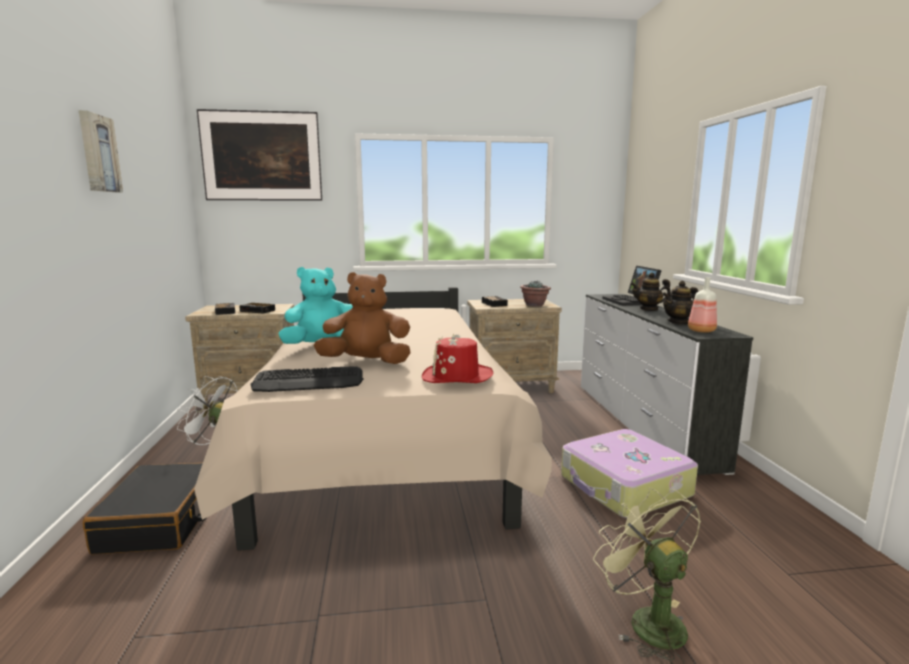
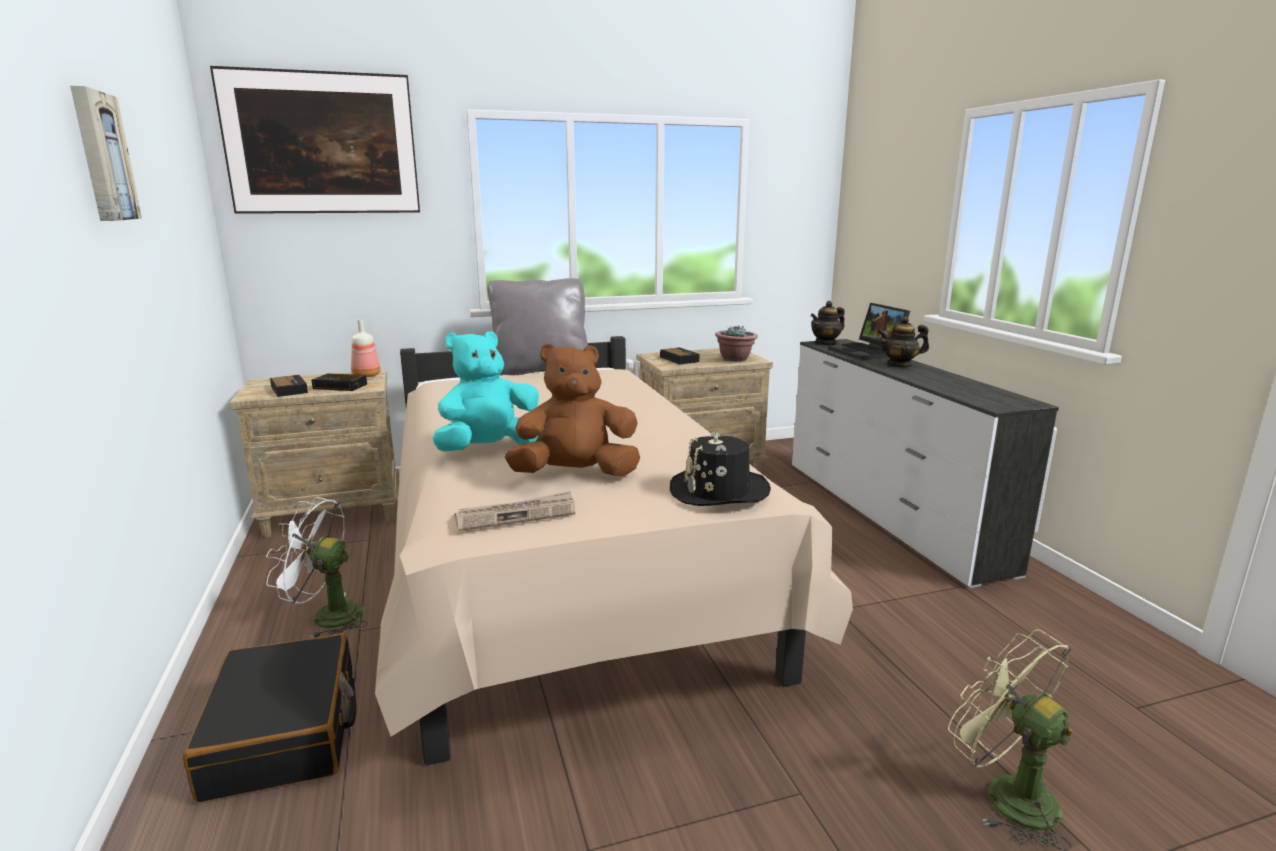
camera: 10 degrees left, 5 degrees up
keyboard [251,366,364,392] -> newspaper [454,491,575,532]
red hat [422,333,493,383] -> black hat [670,432,771,506]
suitcase [561,429,698,518] -> none
teapot [662,281,698,324] -> teapot moved to [810,301,845,346]
bottle [688,277,717,333] -> bottle moved to [351,319,381,377]
none -> grey pillow [487,278,588,376]

